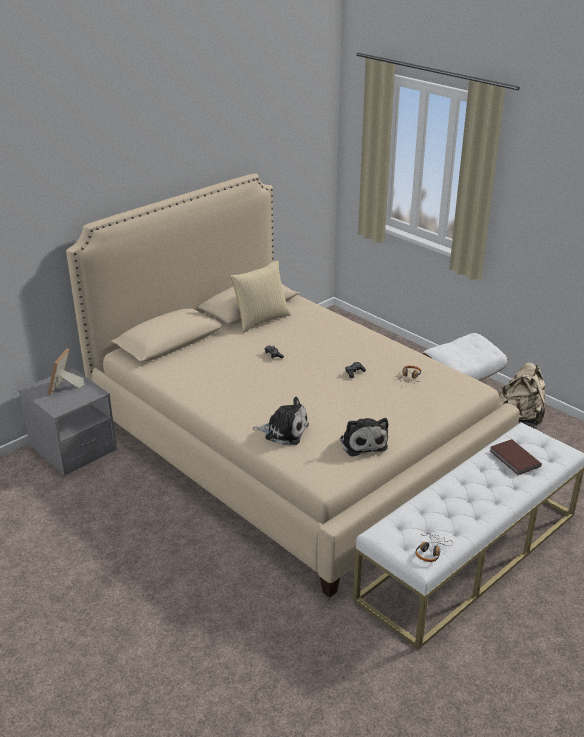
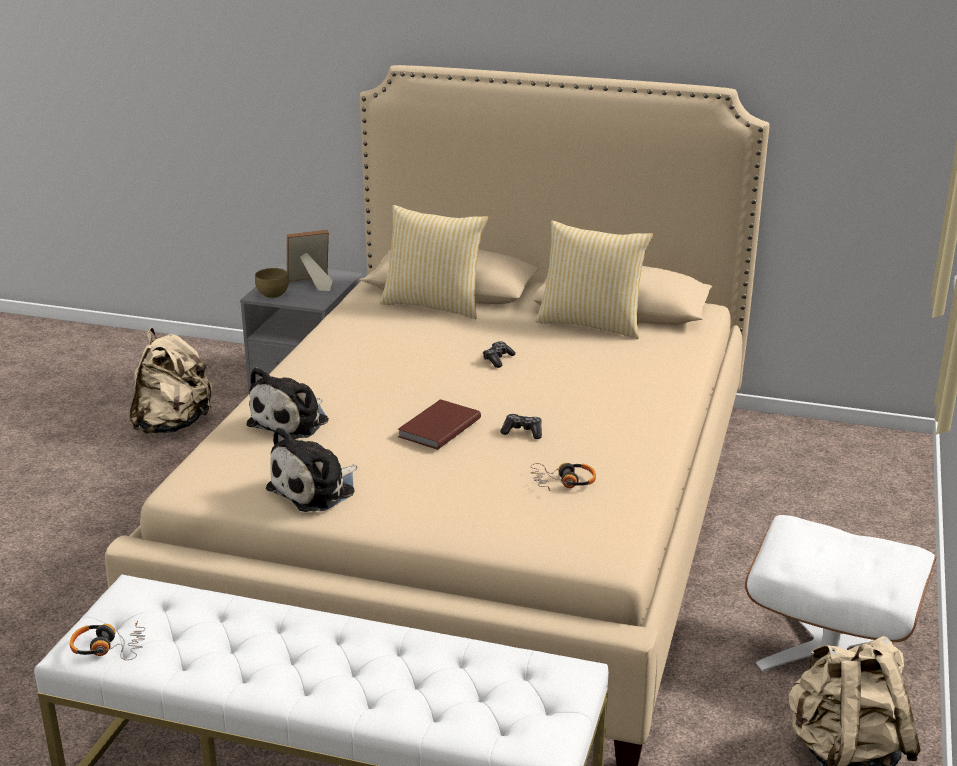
camera: 60 degrees right, 5 degrees down
plush toy [253,397,309,445] -> plush toy turned 45 degrees clockwise [246,367,329,439]
brown book [490,439,542,475] -> brown book moved to [398,399,481,450]
none -> beige backpack [130,328,213,433]
none -> brown bowl [255,268,289,298]
none -> pillow [380,205,488,319]

